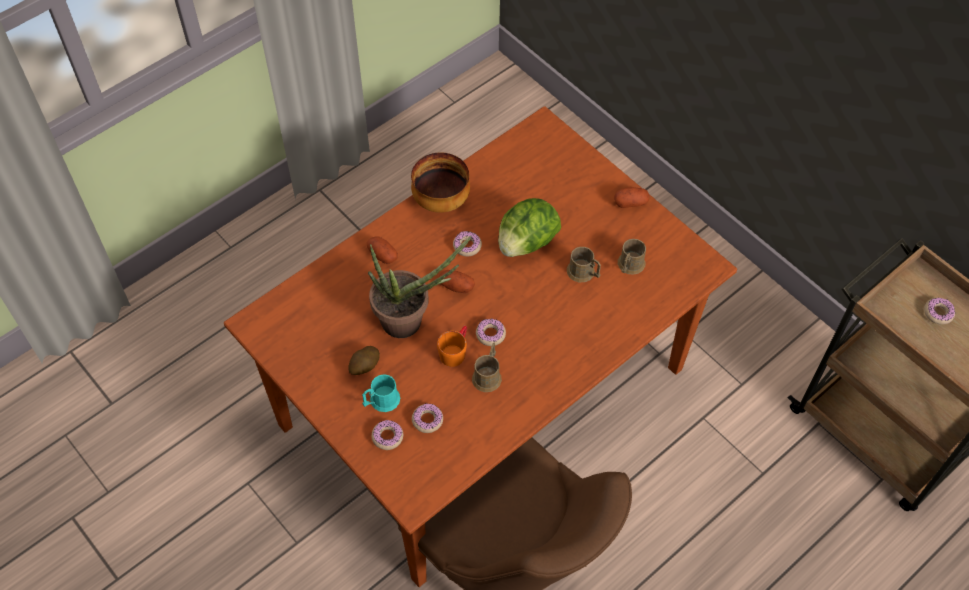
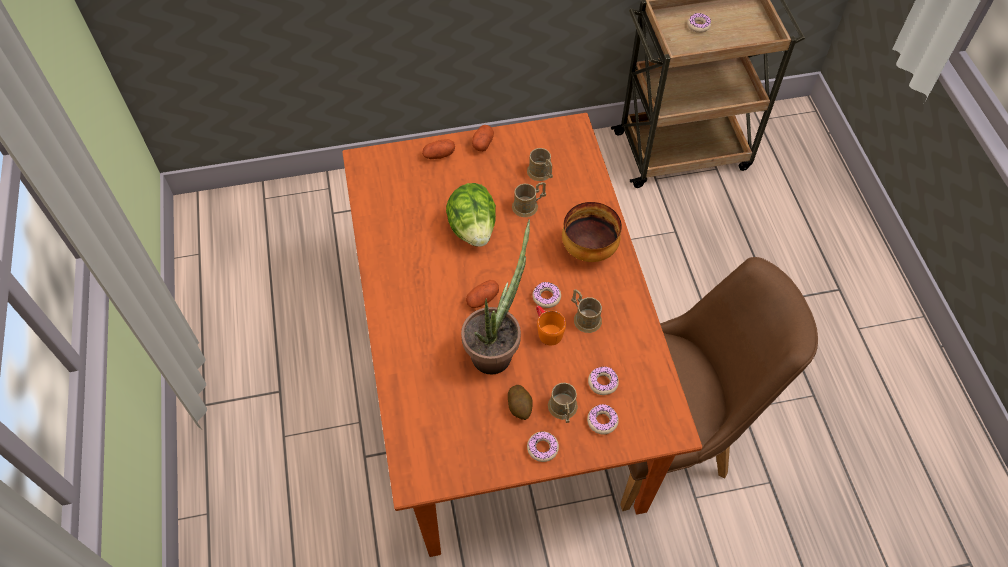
camera: 60 degrees left, 0 degrees up
turquoise mug [362,374,400,412] -> brown mug [548,383,578,423]
potato [366,236,398,264] -> potato moved to [422,139,455,159]
bowl [411,153,470,213] -> bowl moved to [562,202,622,262]
donut [453,231,482,257] -> donut moved to [527,431,559,462]

